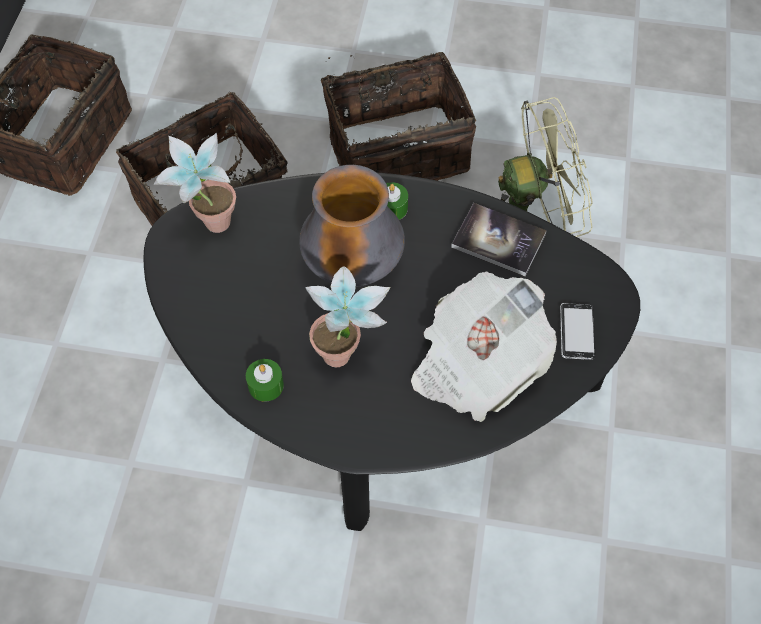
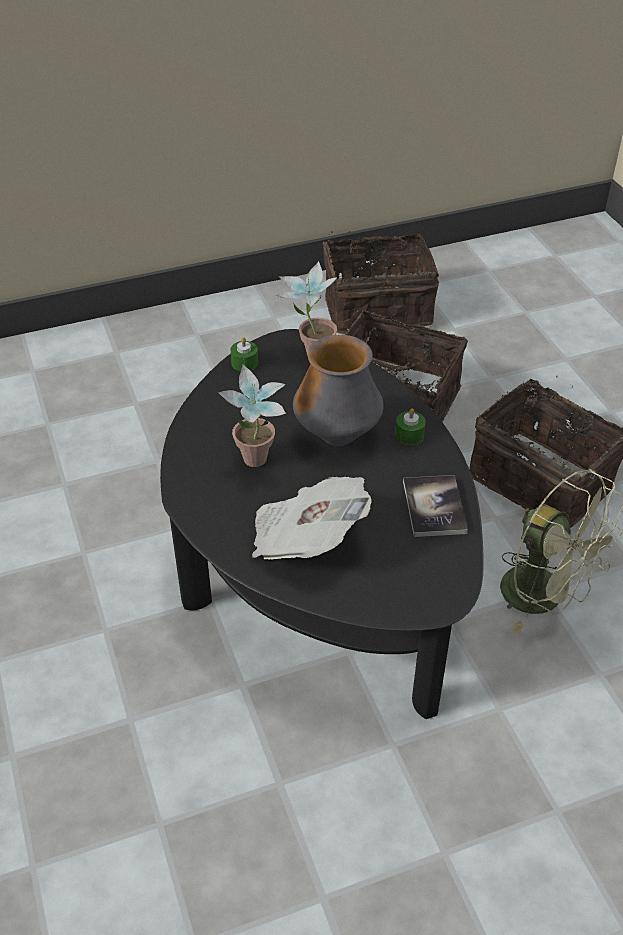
camera: 60 degrees right, 15 degrees down
green candle [246,359,284,402] -> green candle moved to [230,337,258,371]
phone [560,303,596,360] -> none

